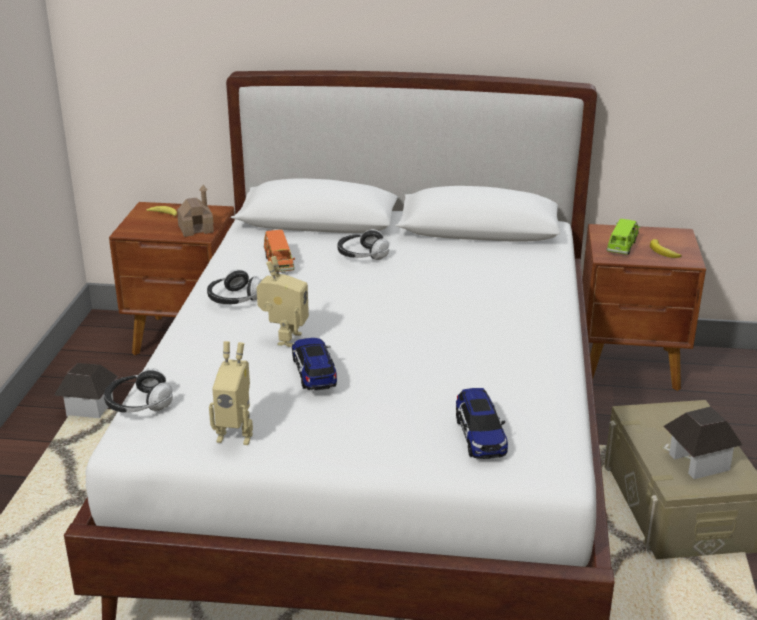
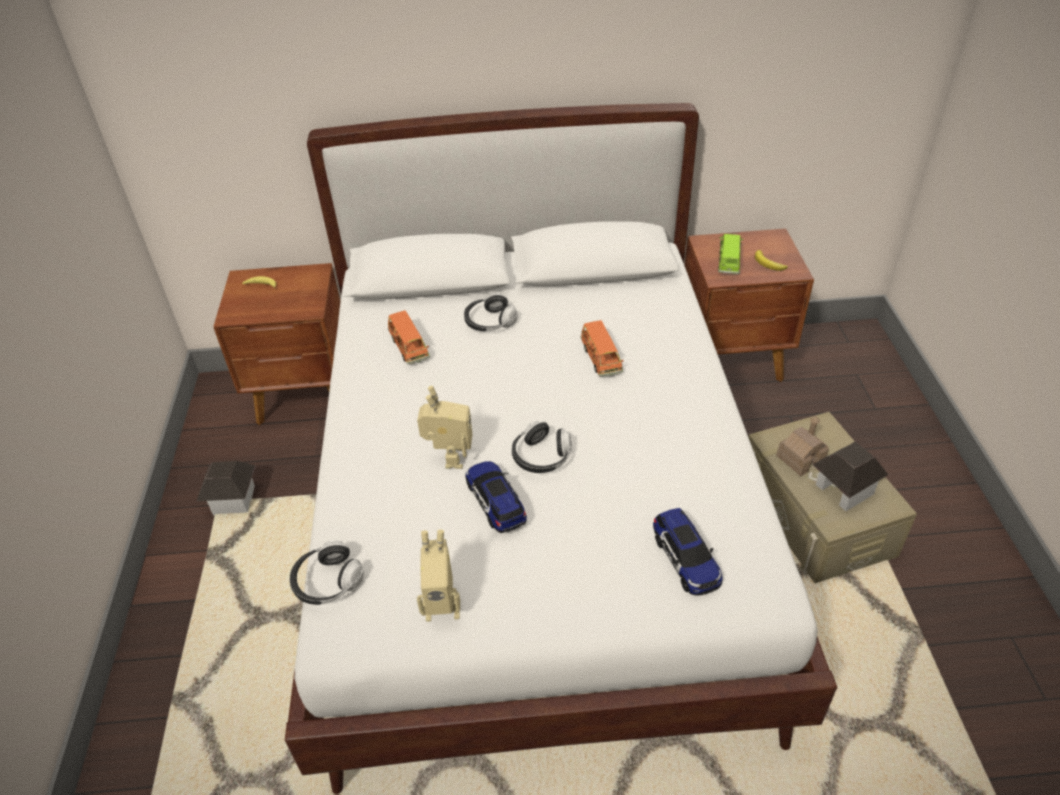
camera: 10 degrees left, 15 degrees up
toy house [177,185,214,237] -> toy house moved to [776,416,829,476]
headphones [207,269,262,305] -> headphones moved to [512,421,572,473]
none -> orange toy car [581,320,623,377]

